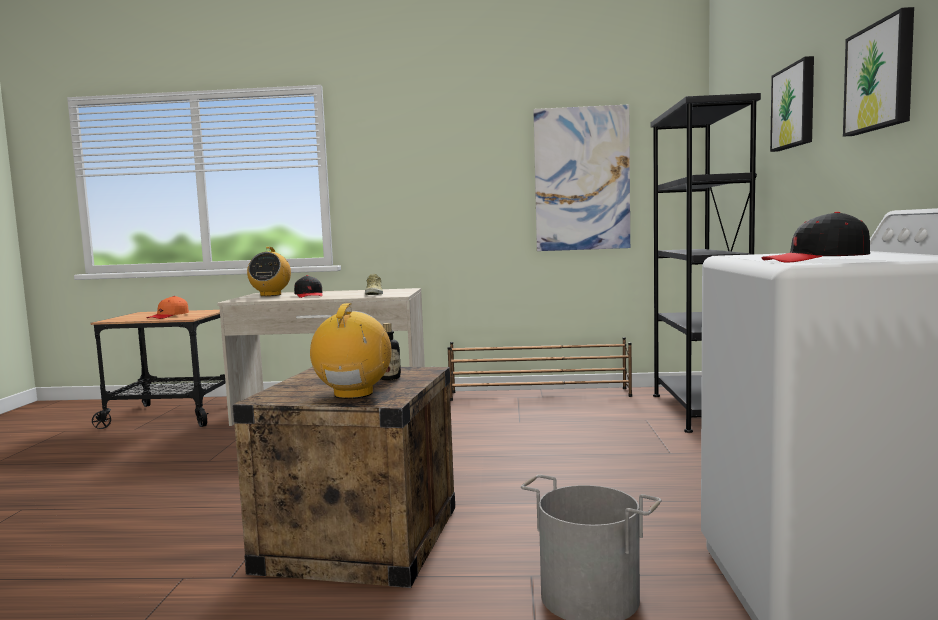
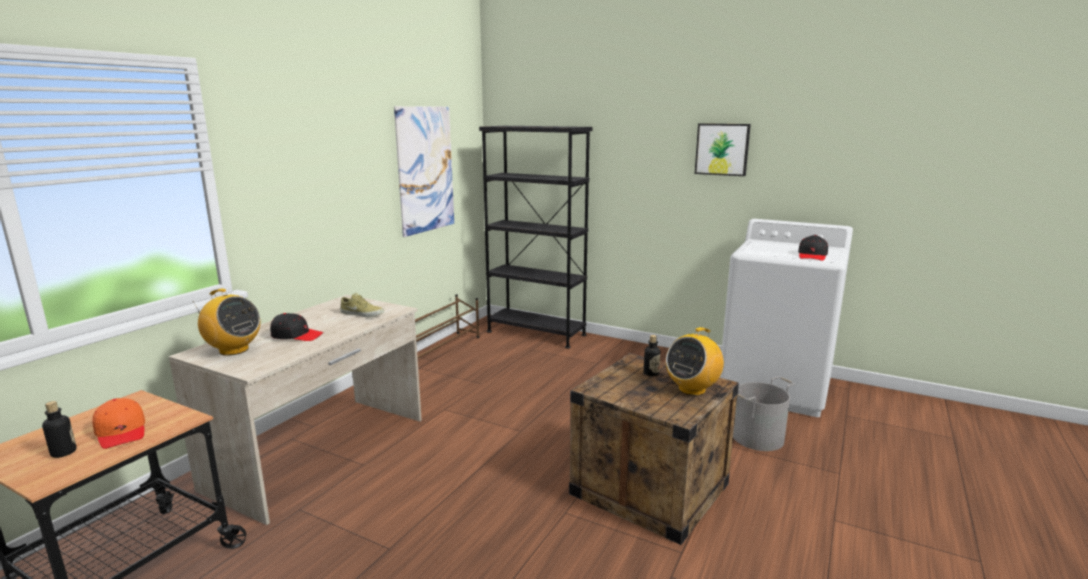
camera: 65 degrees left, 10 degrees up
radio [310,303,392,399] -> radio turned 75 degrees counterclockwise [666,327,724,396]
picture [770,56,814,152] -> none
none -> bottle [42,401,77,458]

